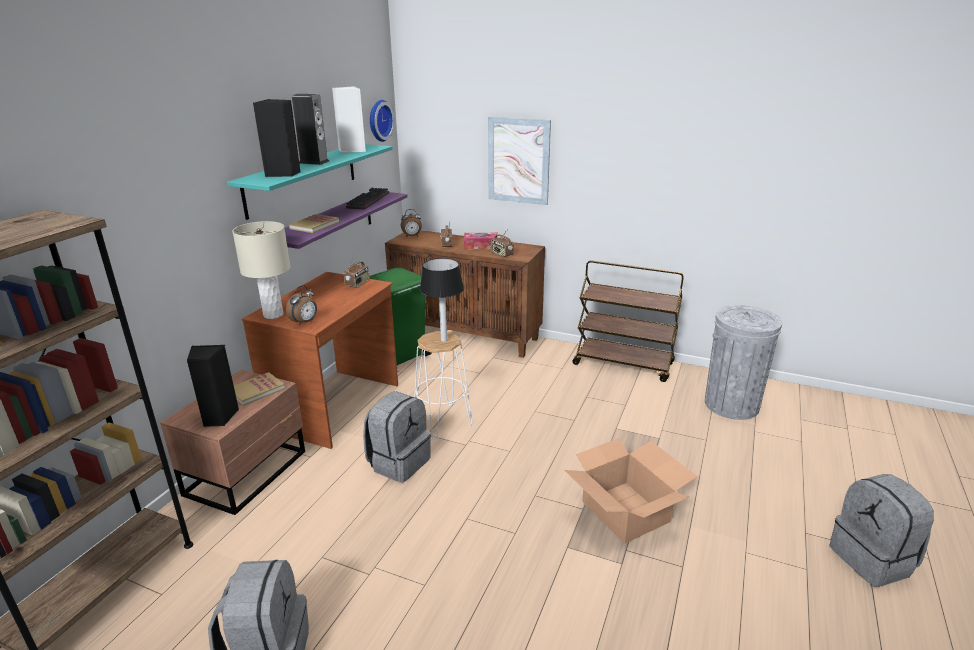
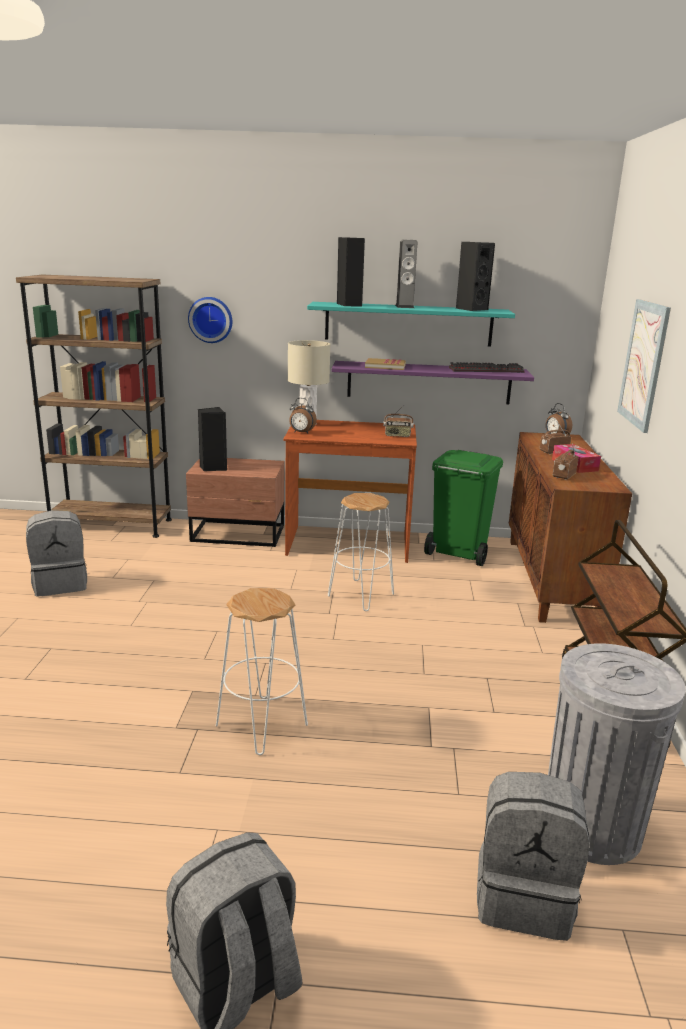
camera: 70 degrees right, 5 degrees down
book [234,372,285,406] -> none
white speaker [332,86,366,153] -> black speaker [456,242,495,311]
grey backpack [363,391,431,483] -> grey backpack moved to [477,772,590,941]
wall clock [370,100,395,142] -> wall clock moved to [188,297,232,343]
table lamp [420,258,464,342] -> none
cardboard box [564,438,698,544] -> white stool [216,588,308,755]

